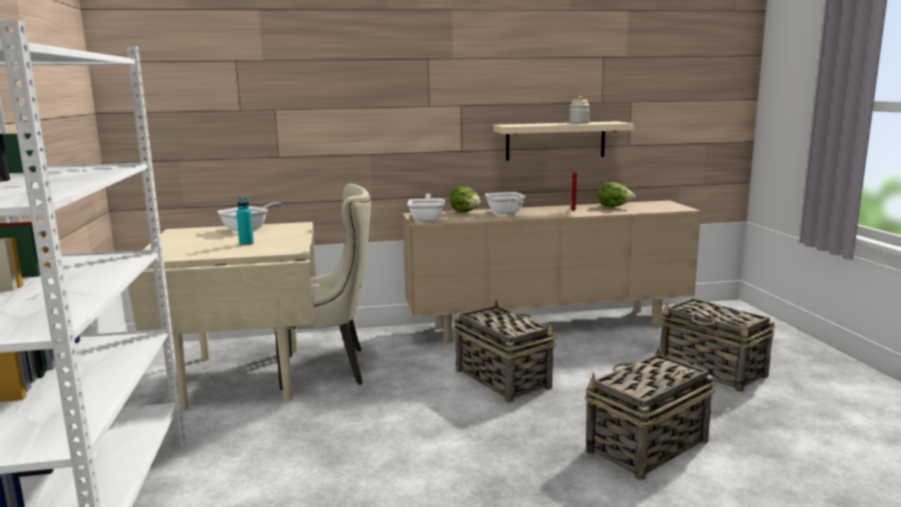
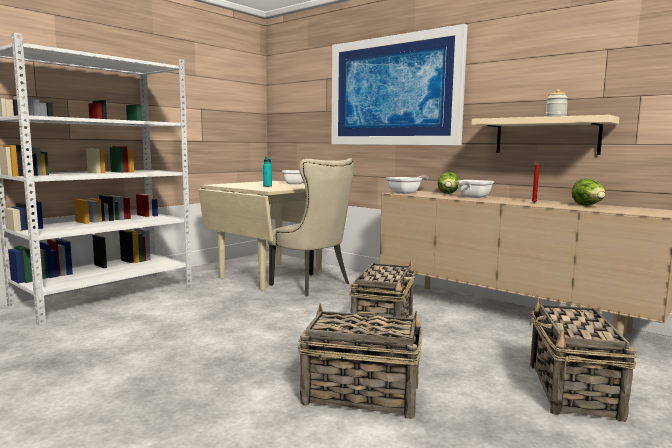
camera: 50 degrees right, 5 degrees down
none -> picture [331,24,468,145]

